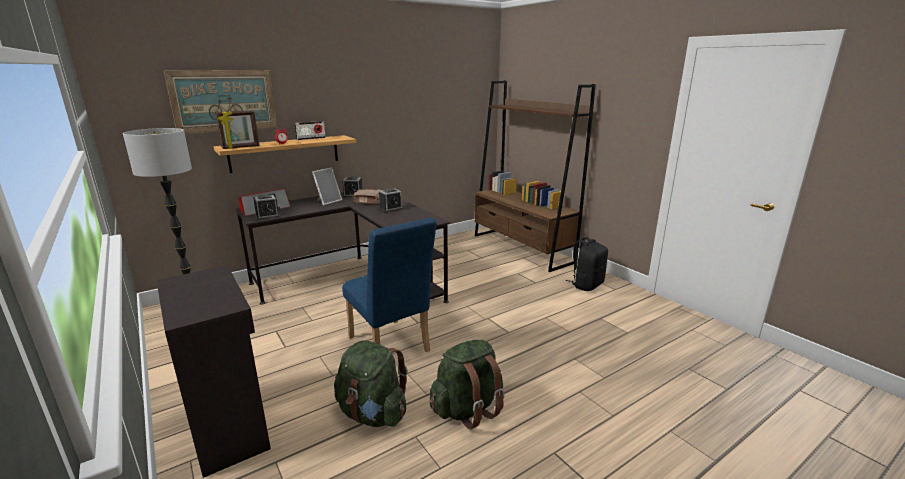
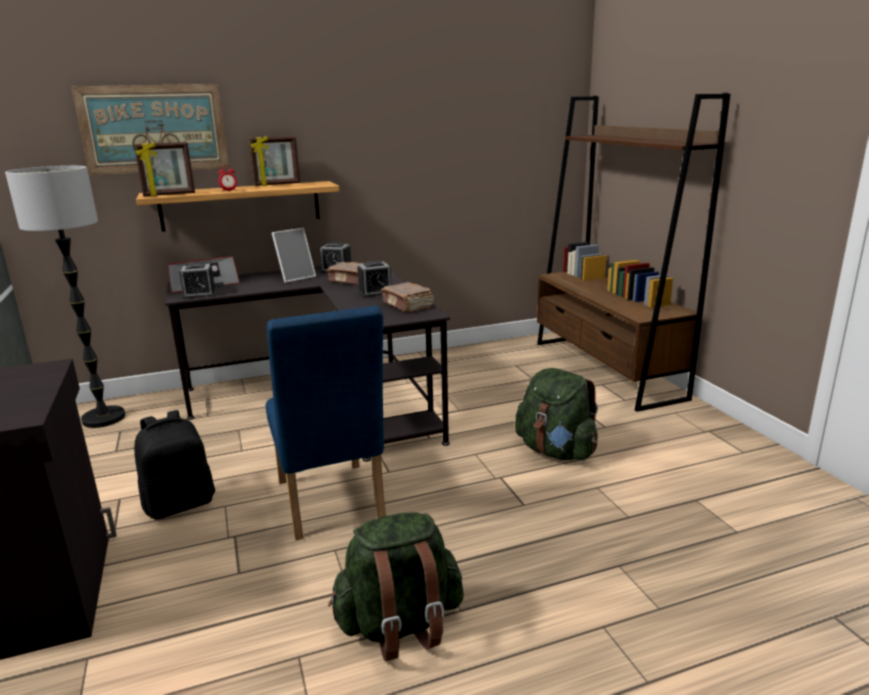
camera: 15 degrees right, 0 degrees up
radio [294,121,326,140] -> picture frame [248,136,300,186]
green backpack [334,340,408,427] -> green backpack moved to [515,368,598,460]
black backpack [566,237,608,291] -> black backpack moved to [134,410,215,520]
none -> brown book [381,282,434,313]

